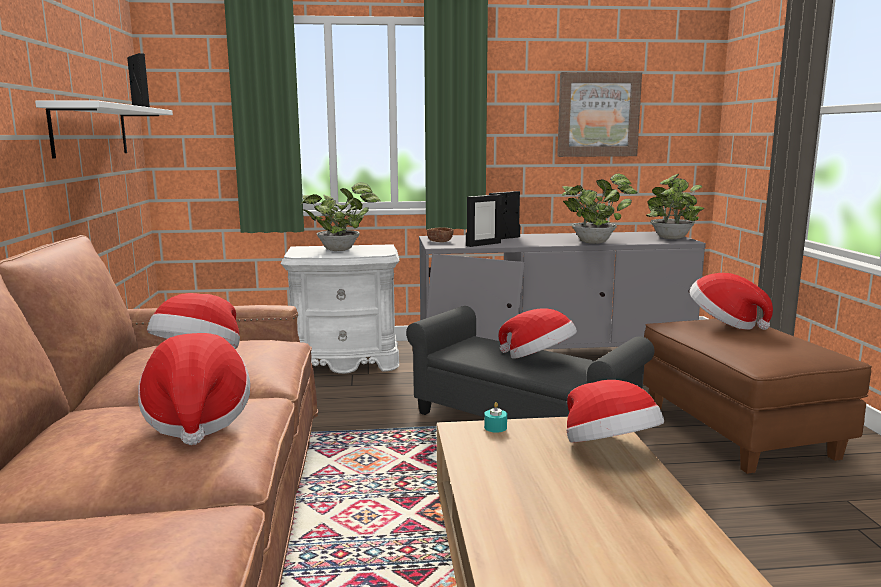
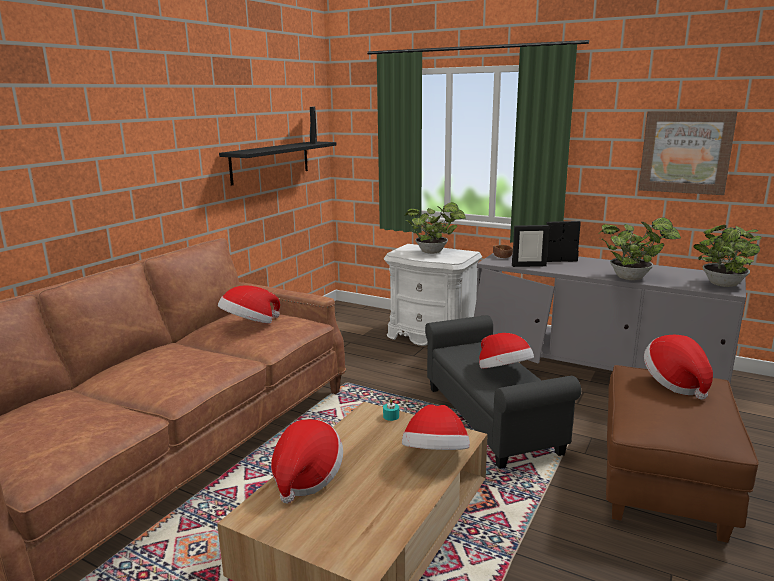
camera: 35 degrees right, 5 degrees up
white shelf [35,101,173,158] -> black shelf [219,142,337,185]
hat [138,333,250,445] -> hat moved to [271,419,343,504]

